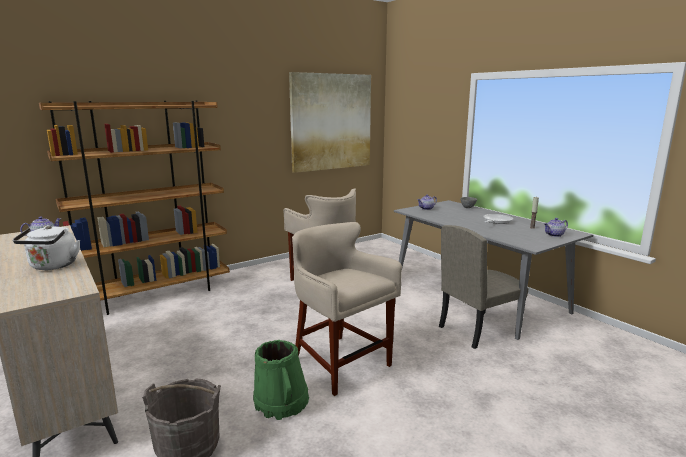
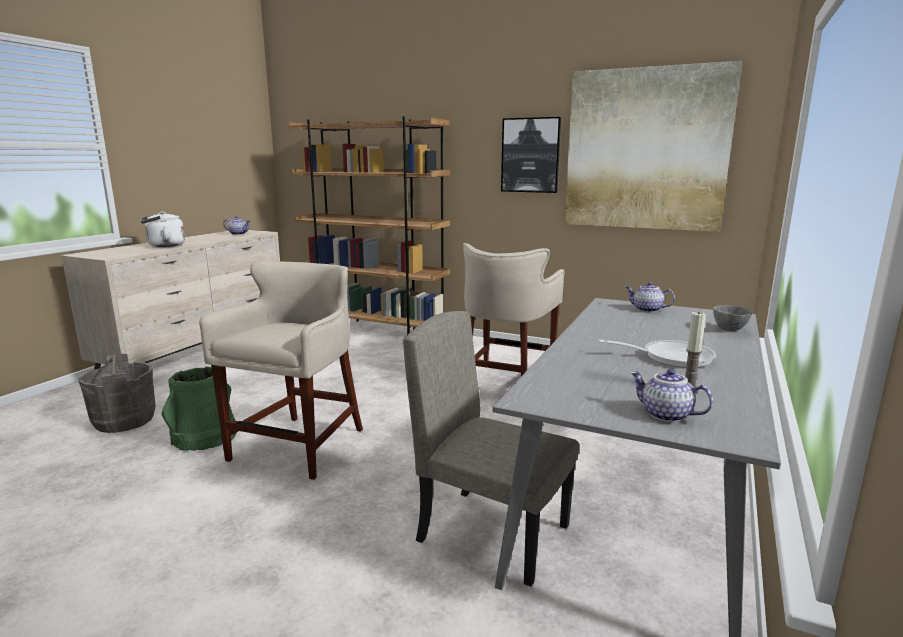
camera: 60 degrees right, 0 degrees up
none -> picture [501,117,561,193]

